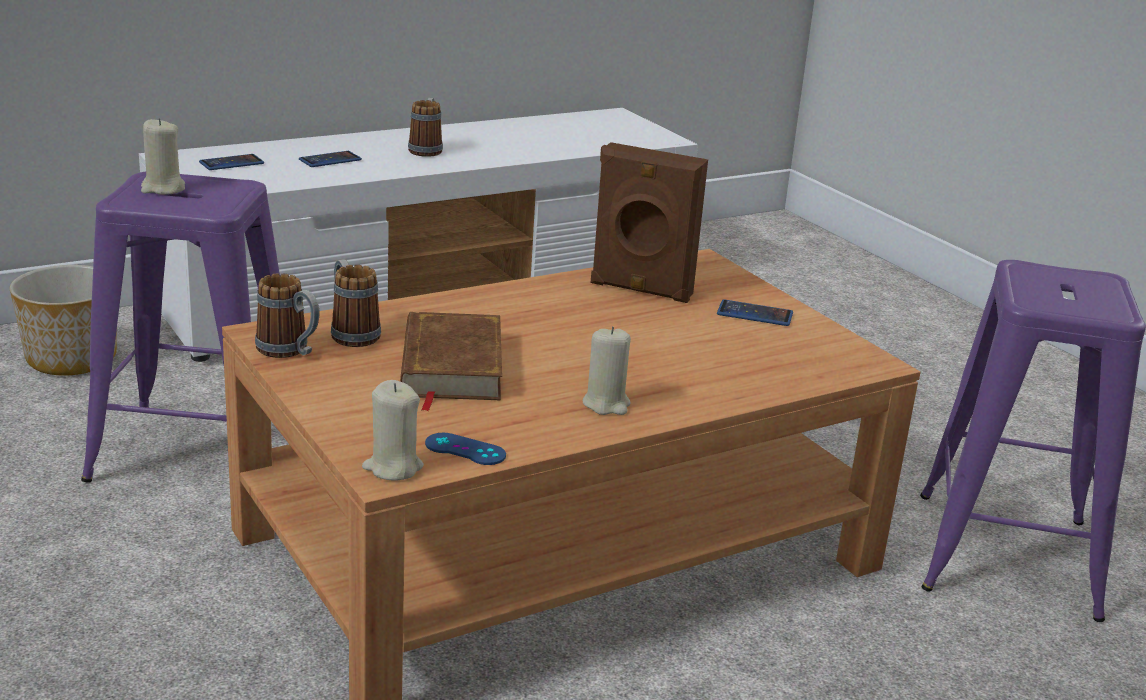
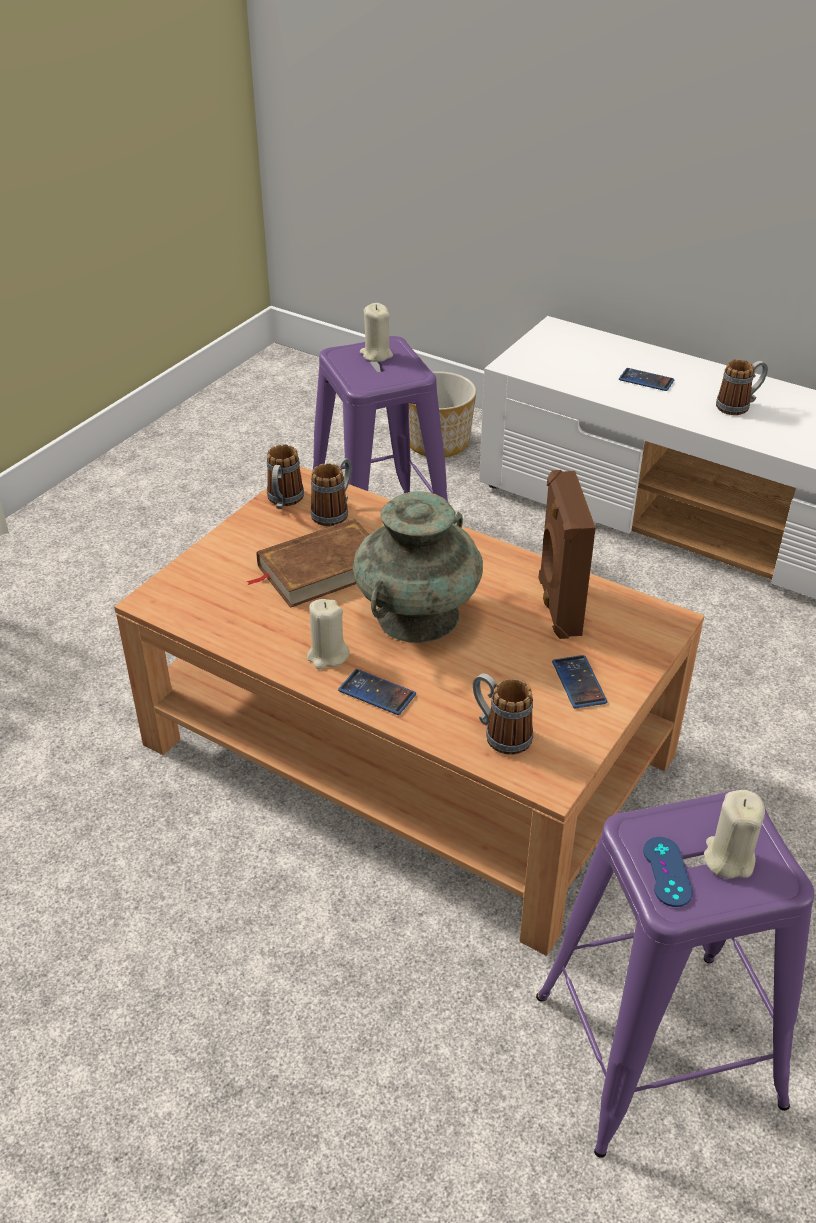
camera: 65 degrees right, 15 degrees up
phone [199,154,264,170] -> phone moved to [338,669,416,715]
beige candle [362,380,424,481] -> beige candle moved to [704,790,765,879]
blue game controller [425,433,506,465] -> blue game controller moved to [643,837,693,907]
none -> turquoise vase [353,491,483,643]
none -> mug [473,673,533,755]

